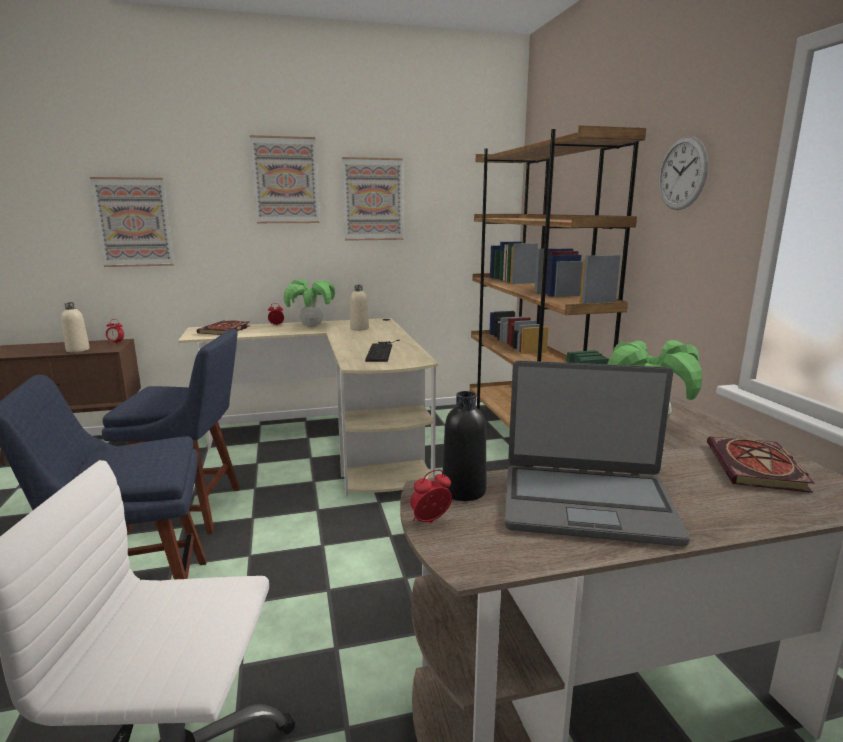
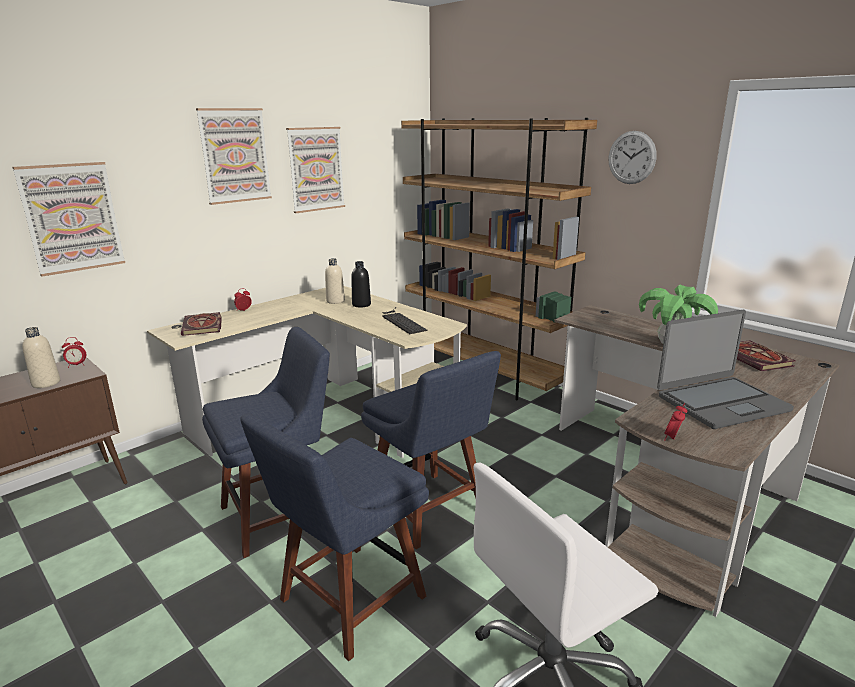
camera: 30 degrees left, 5 degrees up
potted plant [284,279,335,327] -> none
black bottle [443,391,486,501] -> black bottle moved to [351,261,371,308]
none -> blue chair [361,351,501,549]

